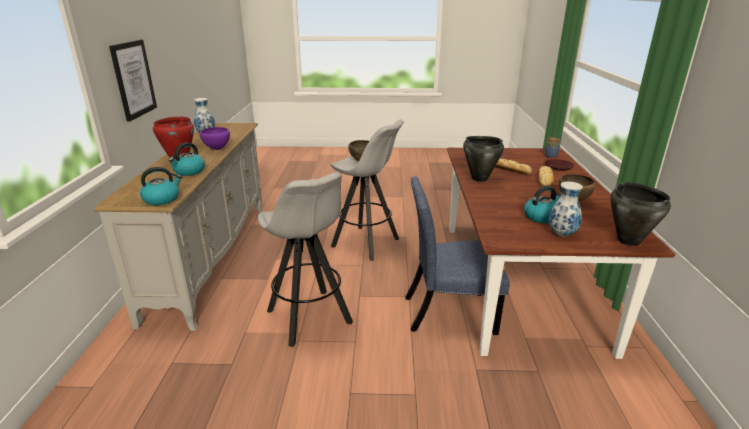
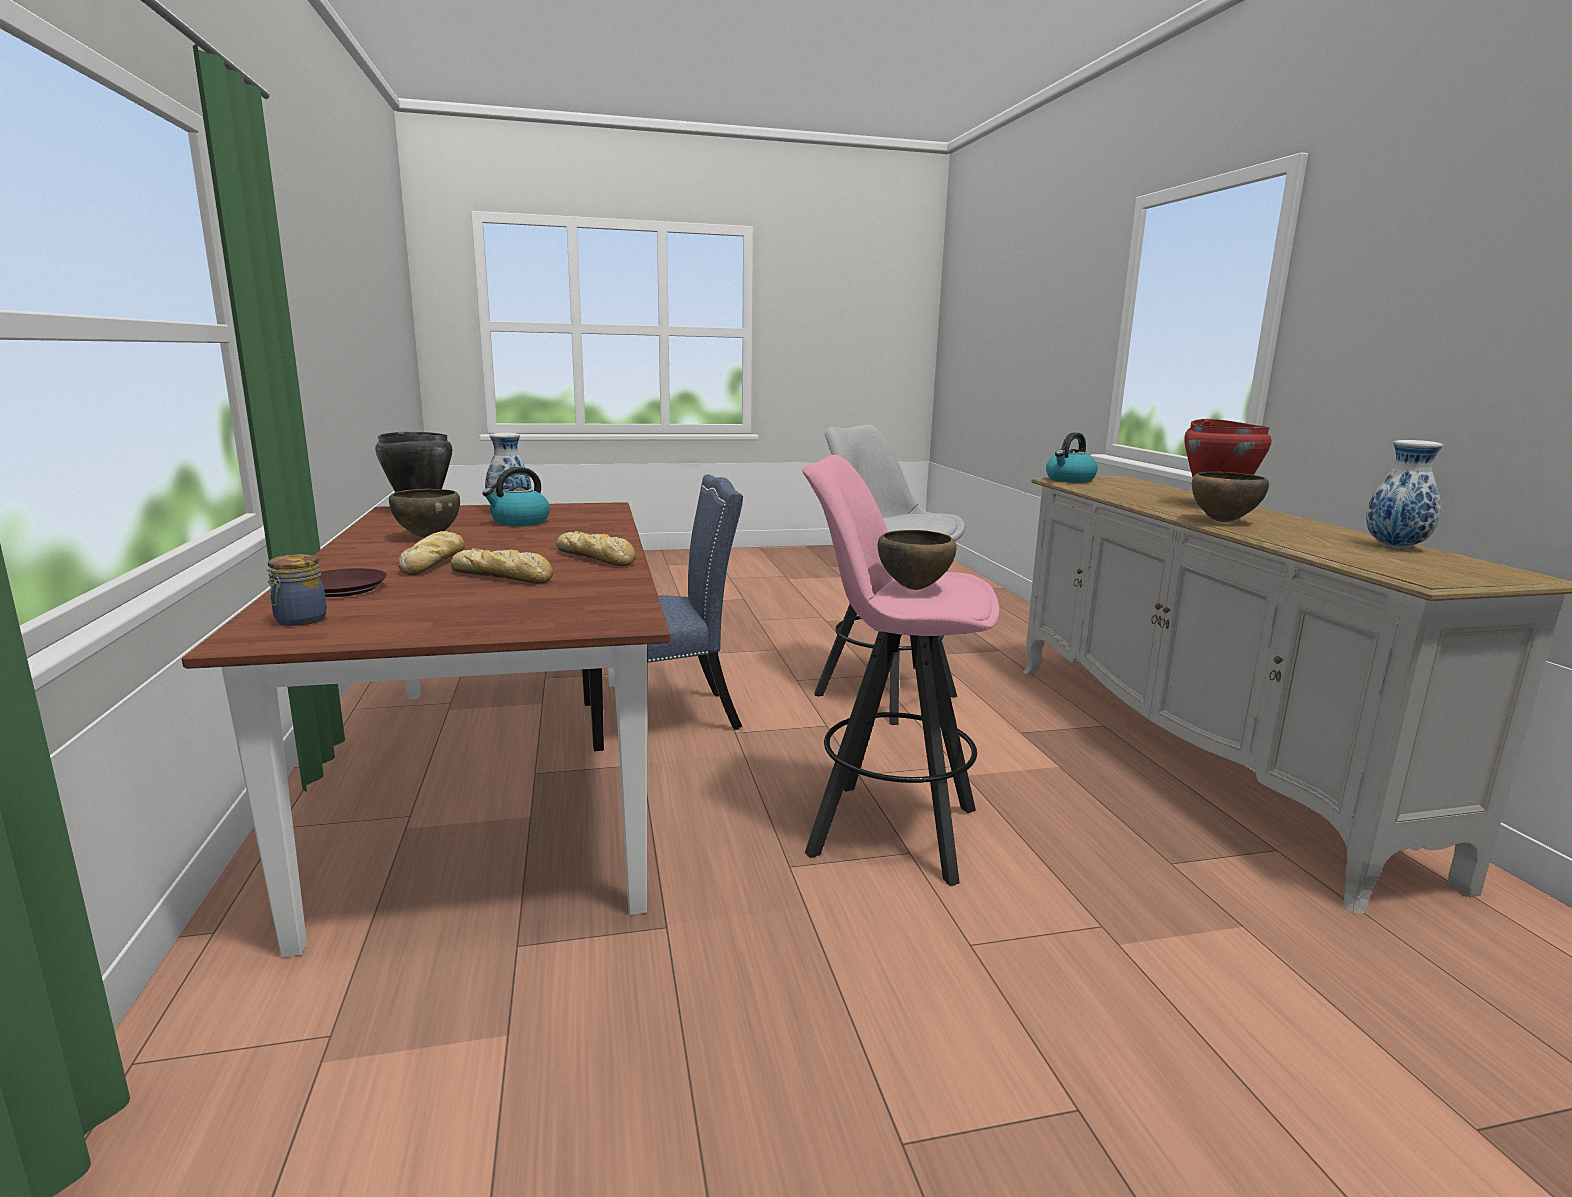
camera: 165 degrees right, 10 degrees down
picture [109,40,157,122] -> none
kettle [169,142,205,176] -> none
purple bowl [200,127,230,150] -> brown bowl [1192,472,1269,522]
grey stool [331,119,404,261] -> pink stool [802,455,999,886]
black cooking pot [463,136,504,182] -> bread [556,531,636,566]

